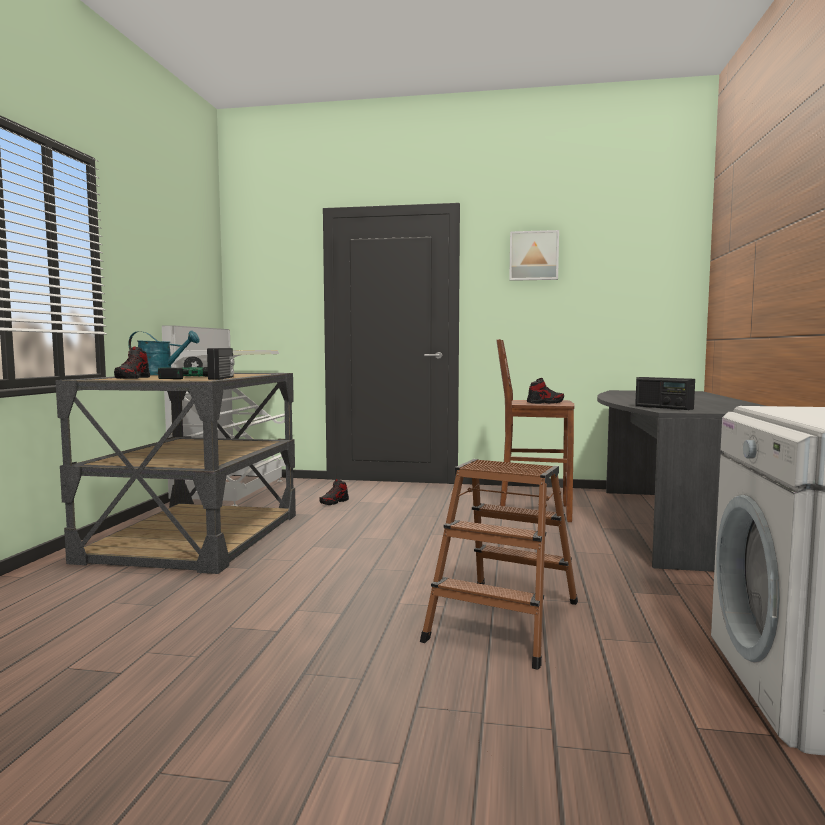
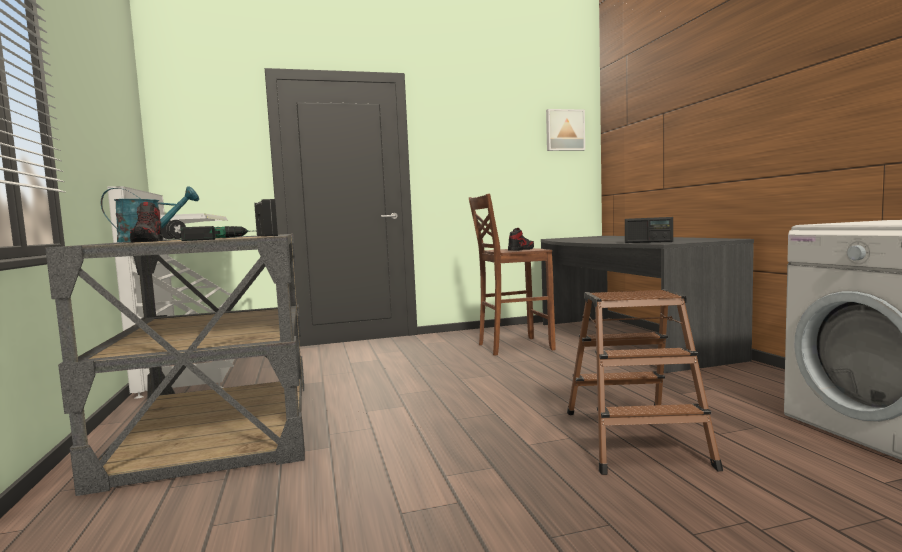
camera: 25 degrees left, 0 degrees up
shoe [319,479,349,505] -> none
picture [509,230,559,281] -> picture moved to [546,109,585,151]

